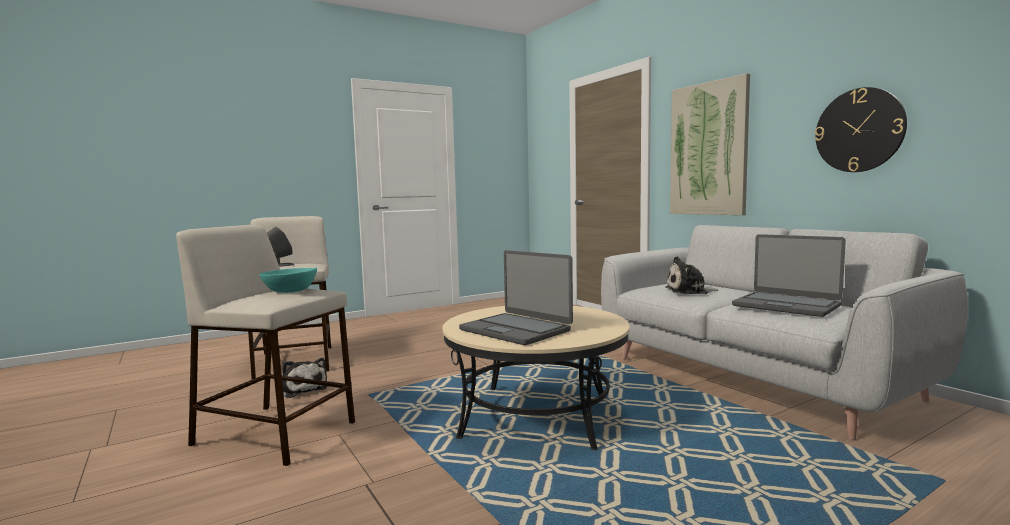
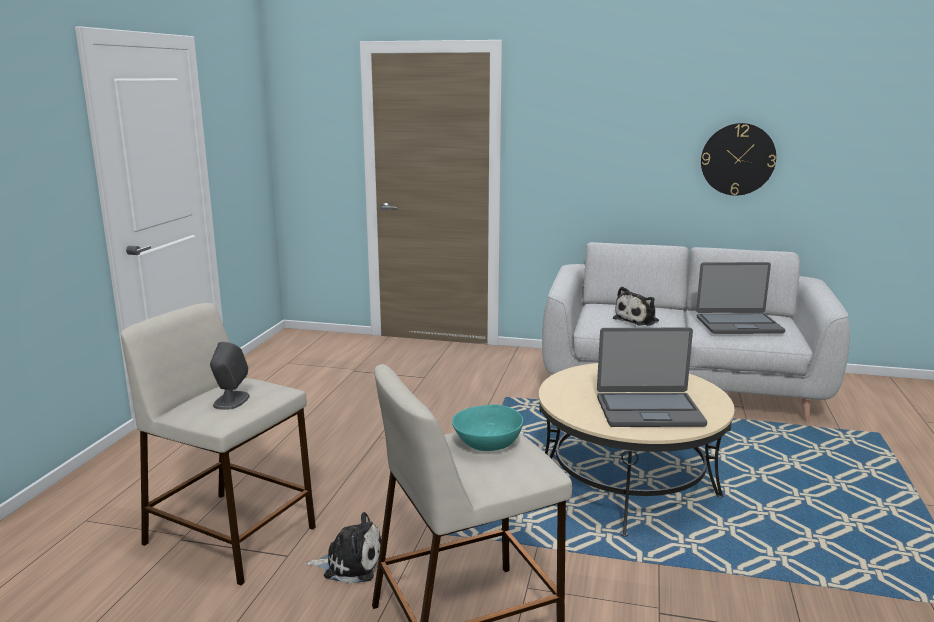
camera: 45 degrees left, 10 degrees up
picture [670,73,750,215] -> none

